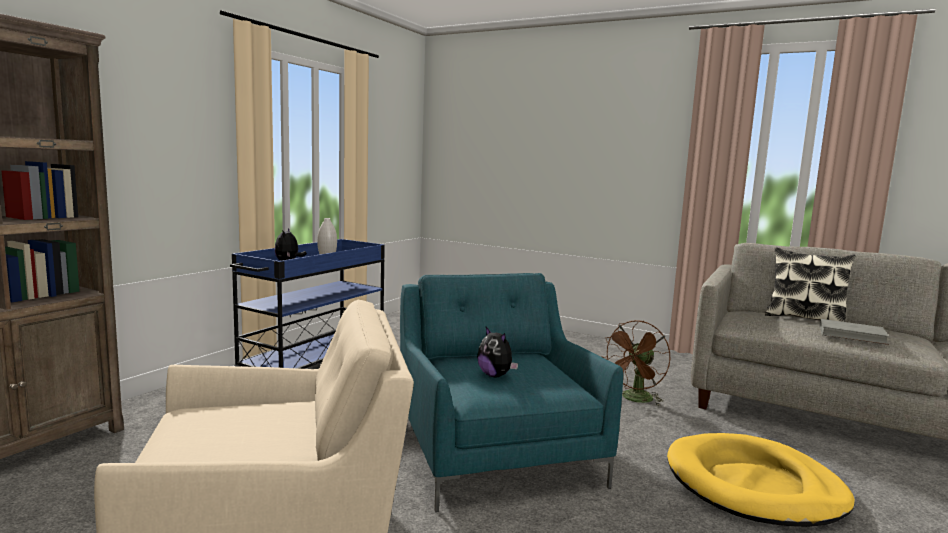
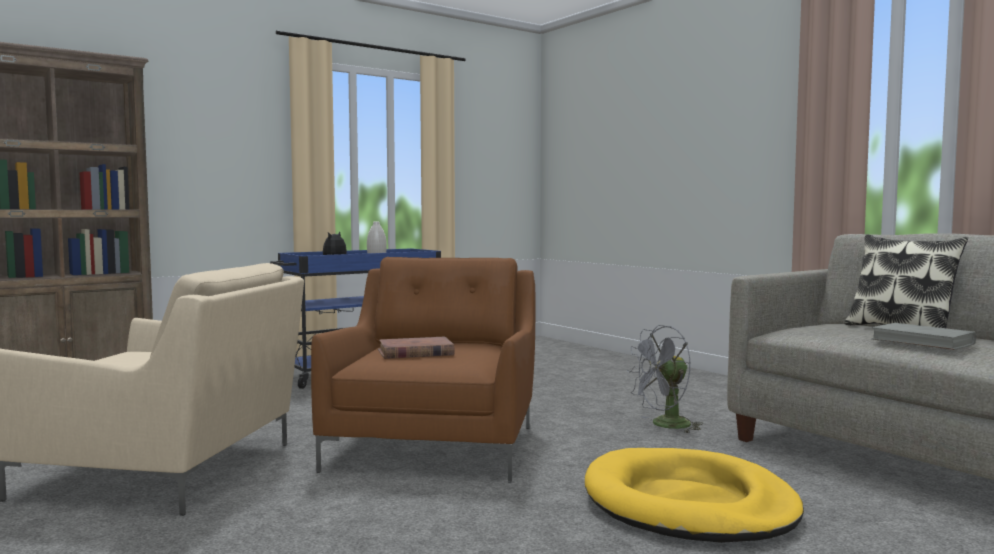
camera: 25 degrees right, 5 degrees down
turquoise armchair [400,273,623,512] -> brown armchair [311,257,536,483]
plush toy [477,327,518,377] -> brown book [378,336,455,359]
brown fan [601,320,670,406] -> grey fan [627,325,703,433]

